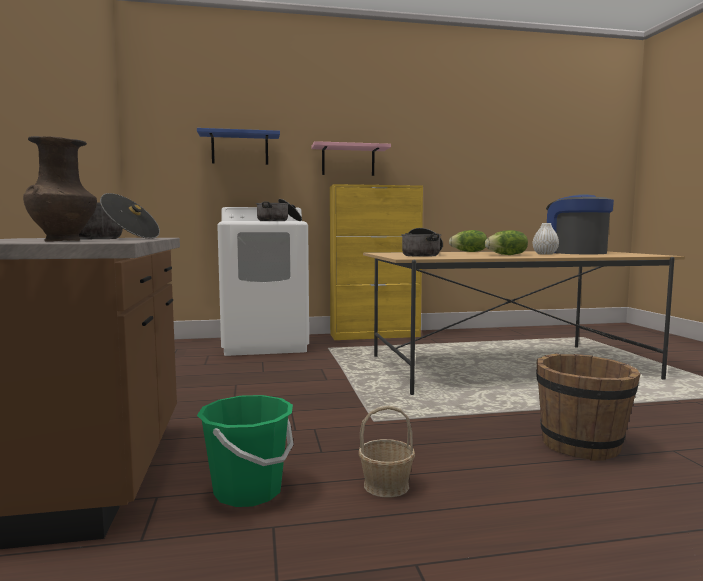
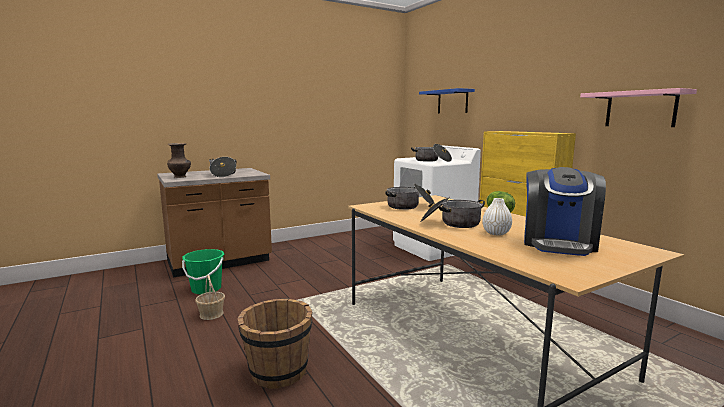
camera: 70 degrees right, 5 degrees up
pink shelf [311,141,391,176] -> pink shelf moved to [580,88,697,127]
lettuce [485,230,528,255] -> cooking pot [420,197,485,228]
coffee machine [546,194,614,254] -> coffee machine turned 150 degrees clockwise [524,167,606,256]

